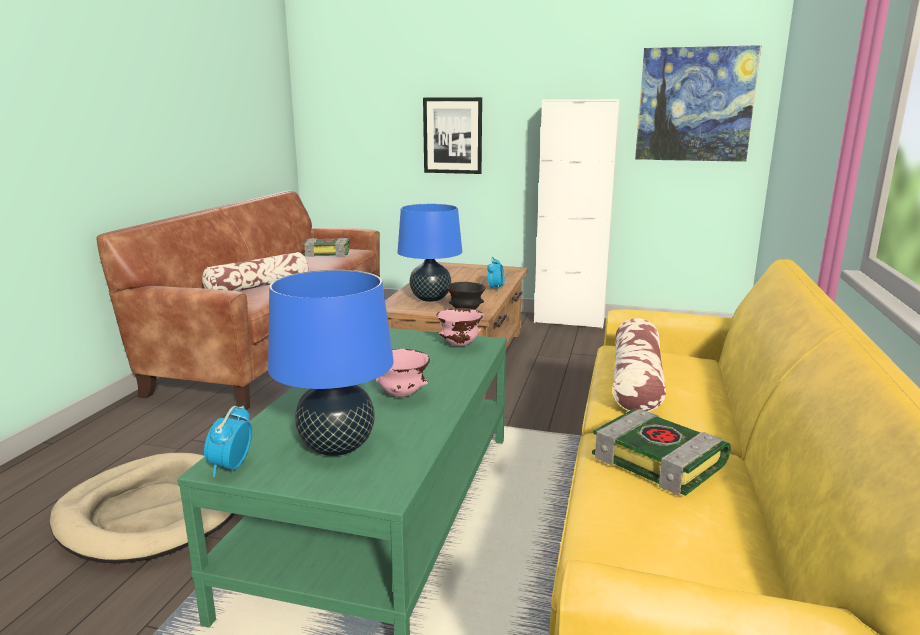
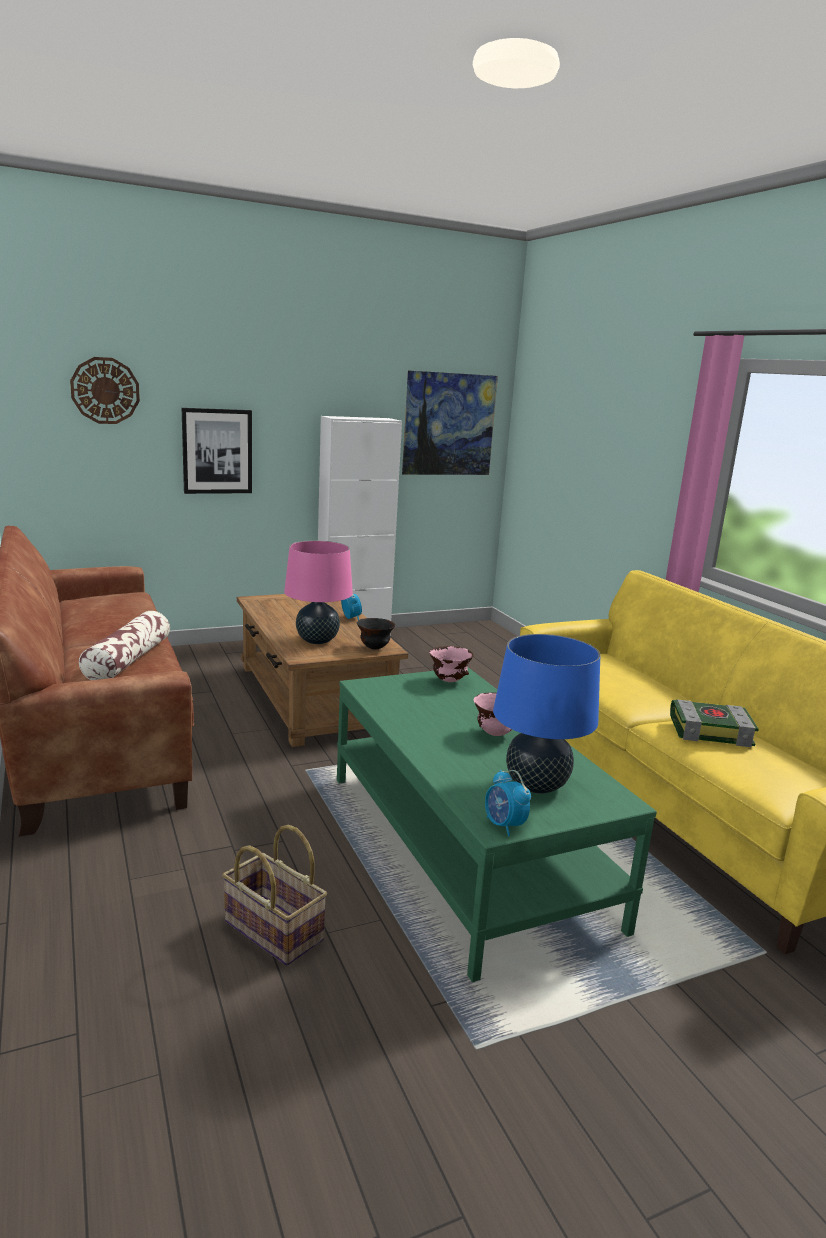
camera: 40 degrees left, 0 degrees up
beige dog bed [50,453,234,563] -> basket [222,825,327,966]
book [302,238,350,257] -> none
blue table lamp [397,204,462,302] -> pink table lamp [284,540,353,644]
pillow [612,318,666,412] -> none
none -> wall clock [70,357,140,424]

